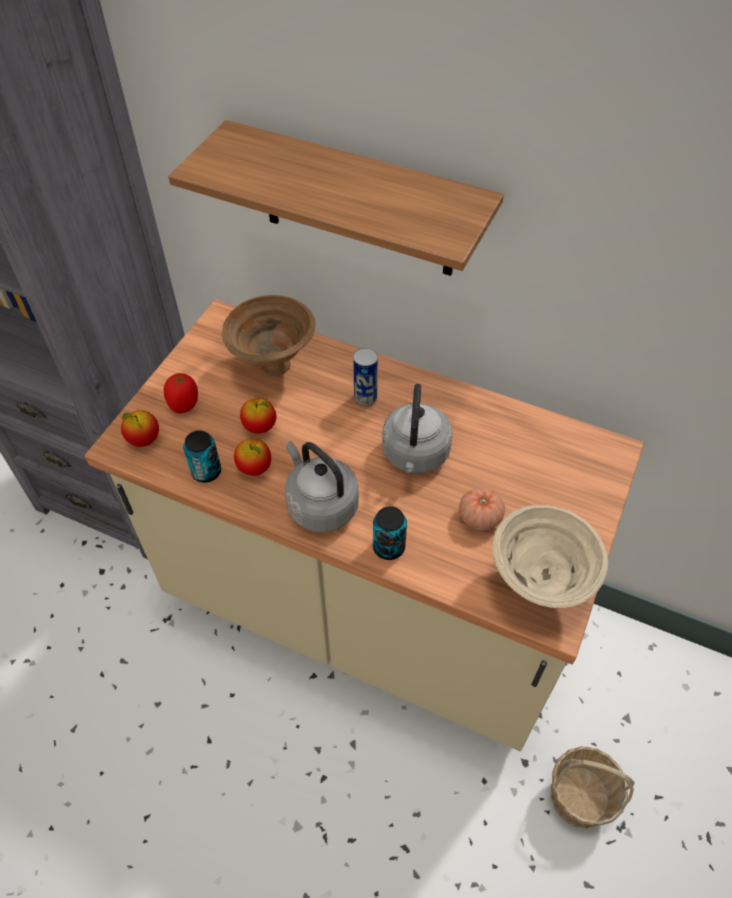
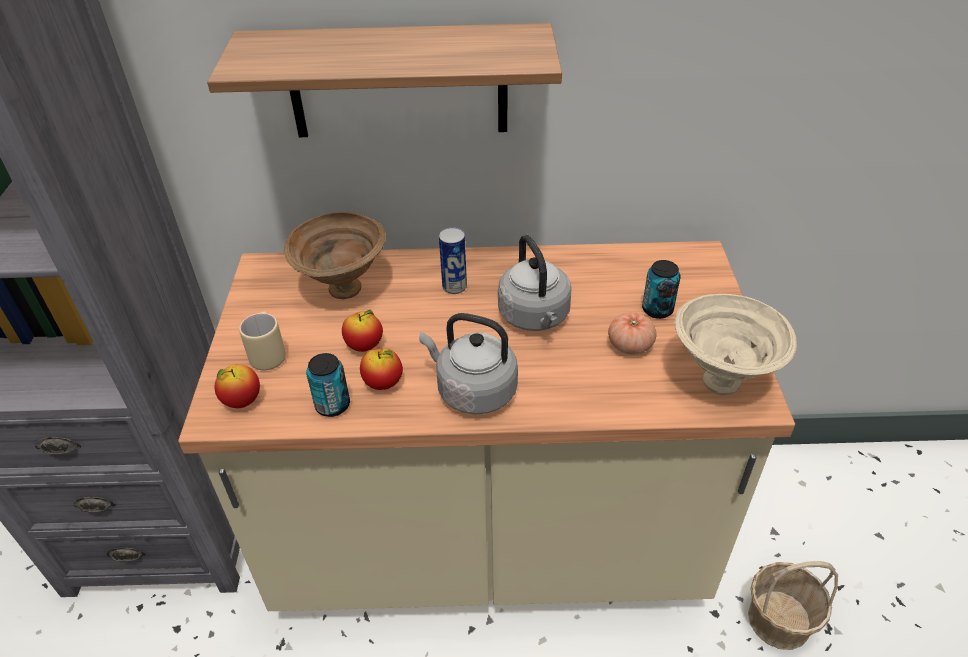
camera: 25 degrees left, 10 degrees down
tomato [163,373,198,414] -> beige mug [239,312,286,370]
can [373,506,407,560] -> can moved to [642,260,680,319]

